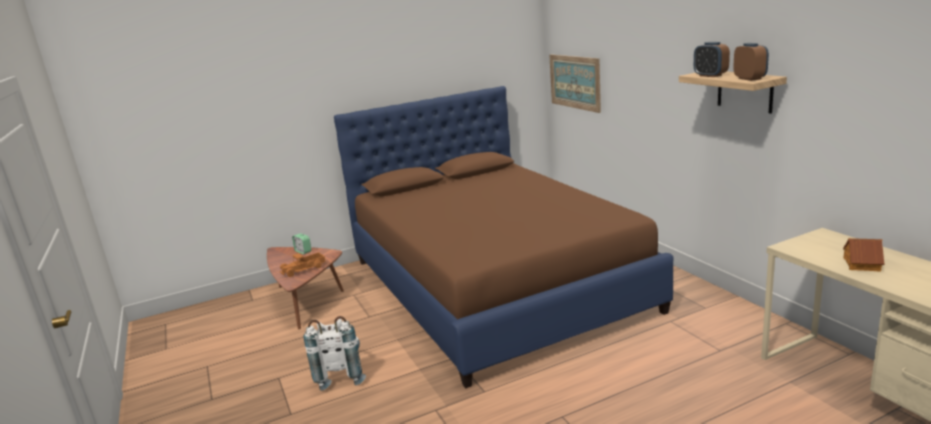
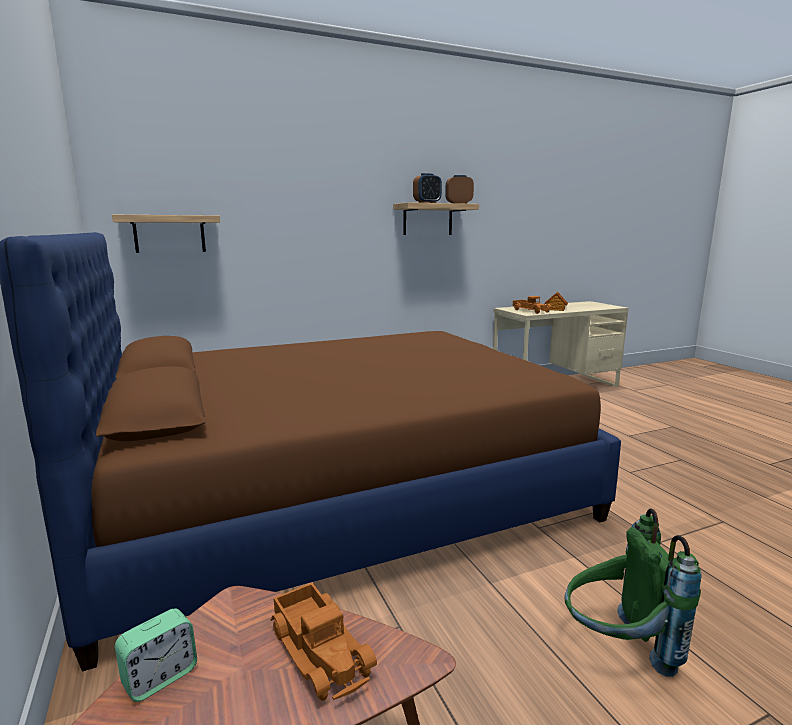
camera: 90 degrees left, 5 degrees down
white backpack [303,316,366,391] -> green backpack [565,508,701,677]
picture [549,54,601,113] -> shelf [112,215,220,253]
none -> toy truck [513,296,552,314]

